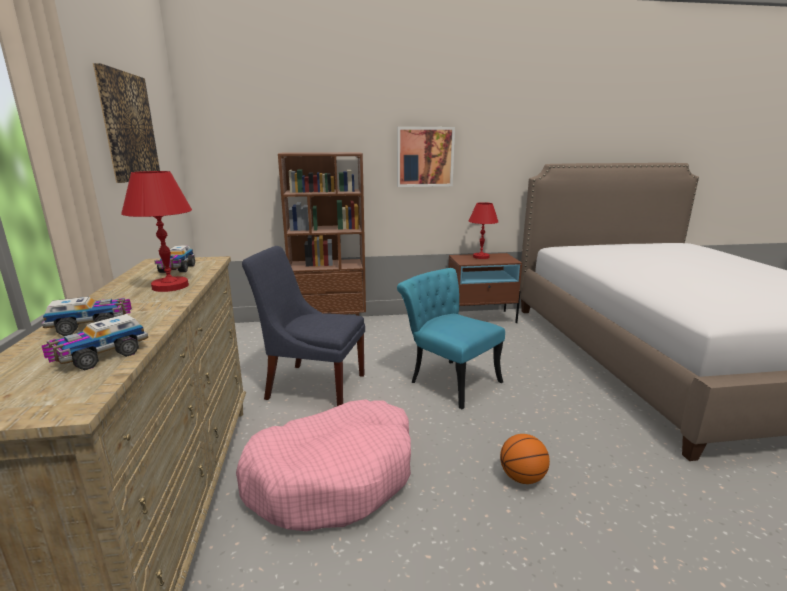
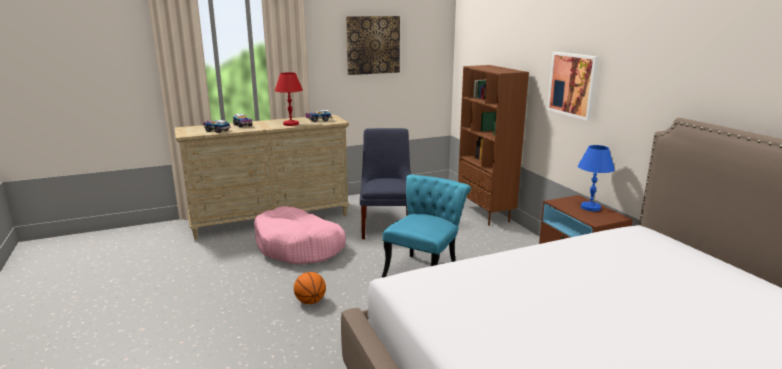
camera: 75 degrees right, 0 degrees up
red table lamp [469,202,498,259] -> blue table lamp [578,145,615,211]

